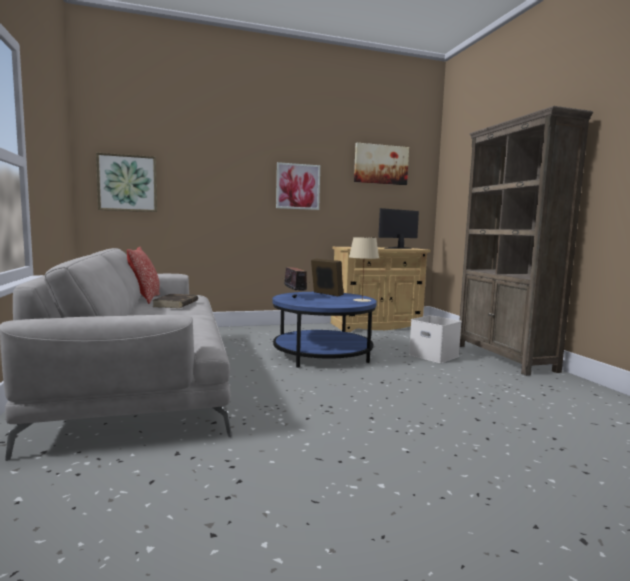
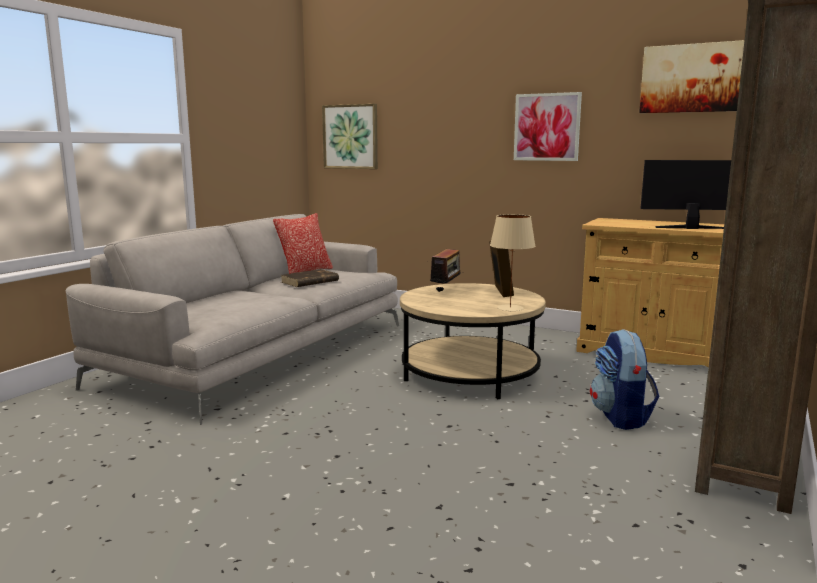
camera: 45 degrees right, 5 degrees up
blue coffee table [272,292,377,368] -> beige coffee table [400,283,546,399]
white storage box [409,315,462,363] -> backpack [590,329,660,430]

